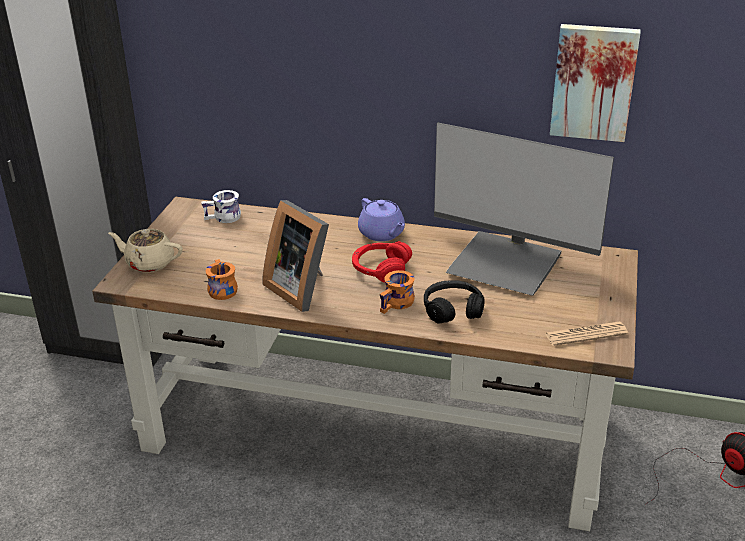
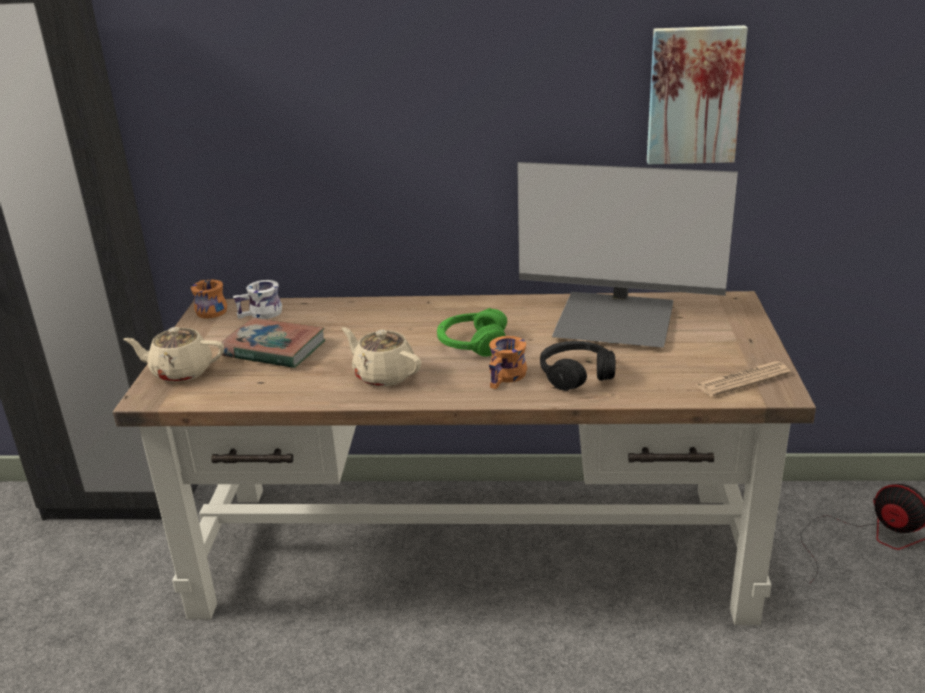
camera: 10 degrees left, 5 degrees down
orange mug [205,259,238,300] -> orange mug moved to [191,280,227,319]
picture frame [262,200,329,312] -> beige teapot [342,327,422,387]
red headphones [352,241,412,283] -> green headphones [437,308,507,357]
purple teapot [358,198,405,241] -> none
none -> book [222,318,325,368]

